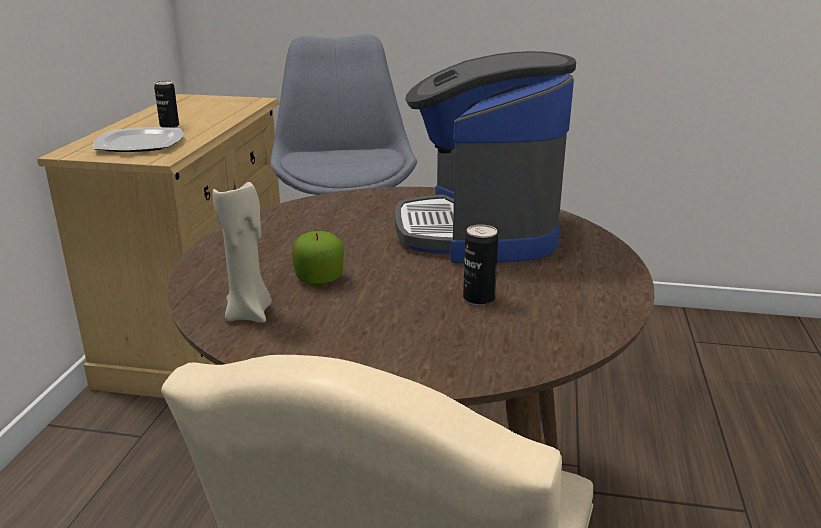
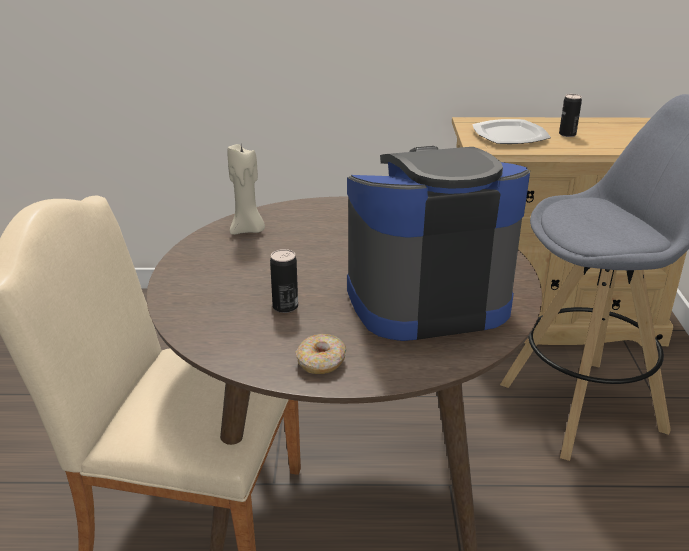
camera: 80 degrees right, 5 degrees up
apple [292,231,344,286] -> none
none -> donut [296,334,346,374]

